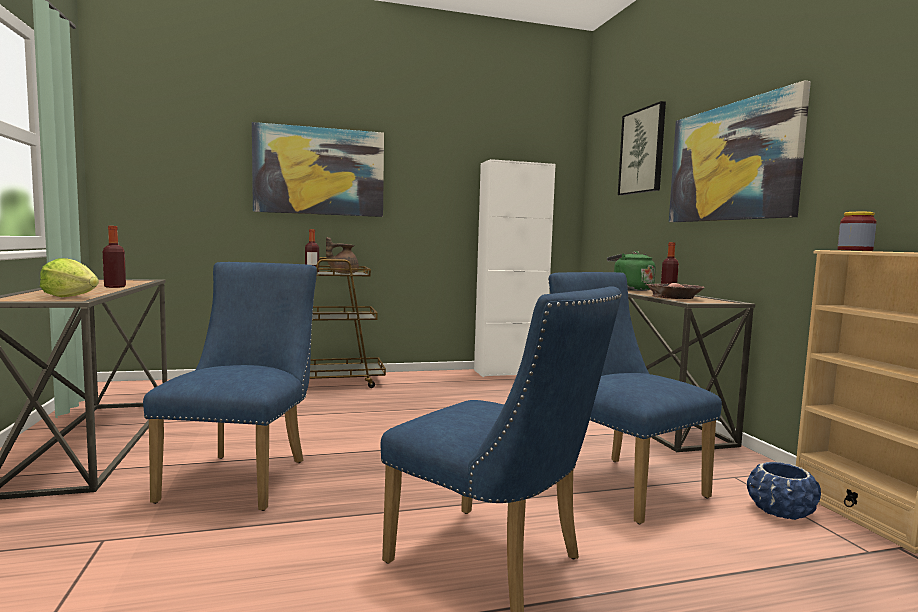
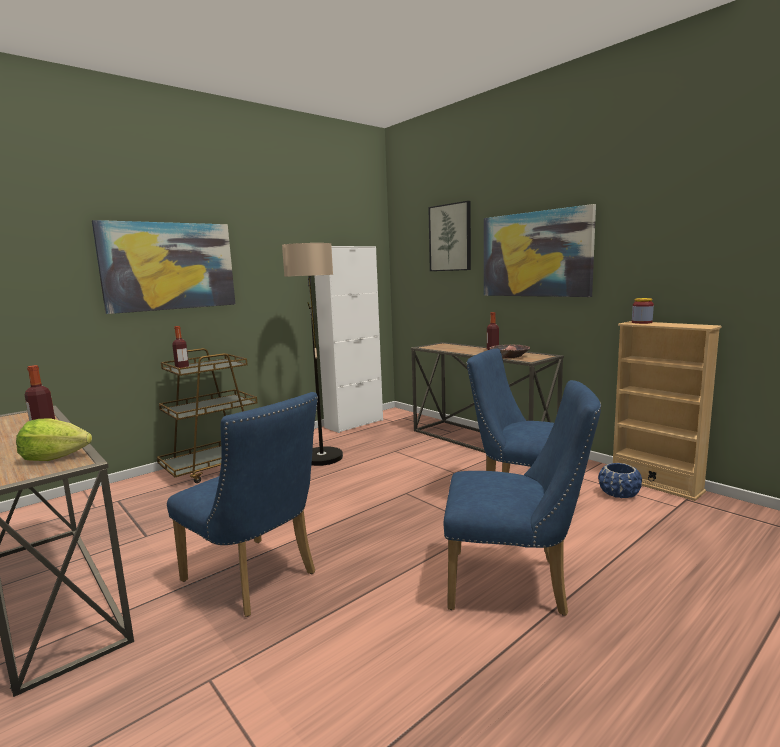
camera: 25 degrees left, 5 degrees up
blue chair [143,262,317,511] -> blue chair turned 150 degrees clockwise [167,392,318,617]
brown teapot [326,237,359,274] -> none
green kettle [607,251,656,291] -> none
none -> floor lamp [282,243,343,466]

